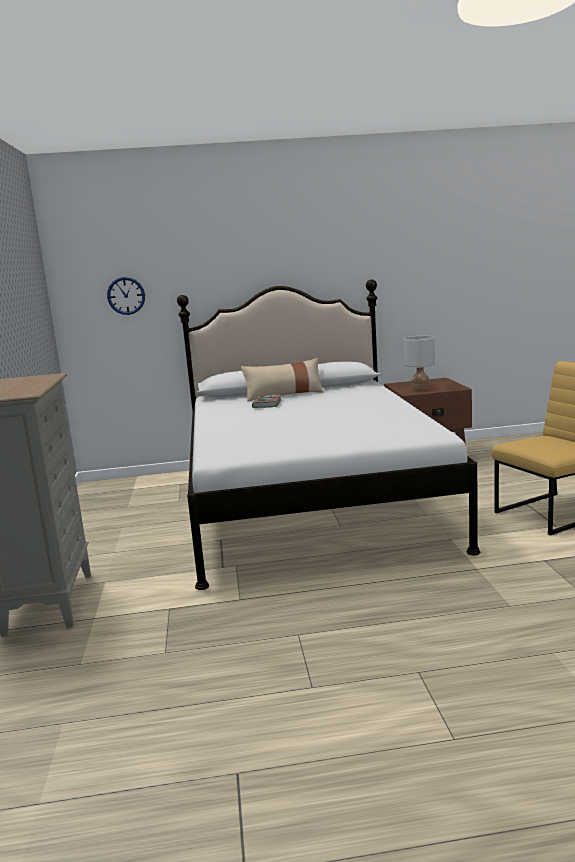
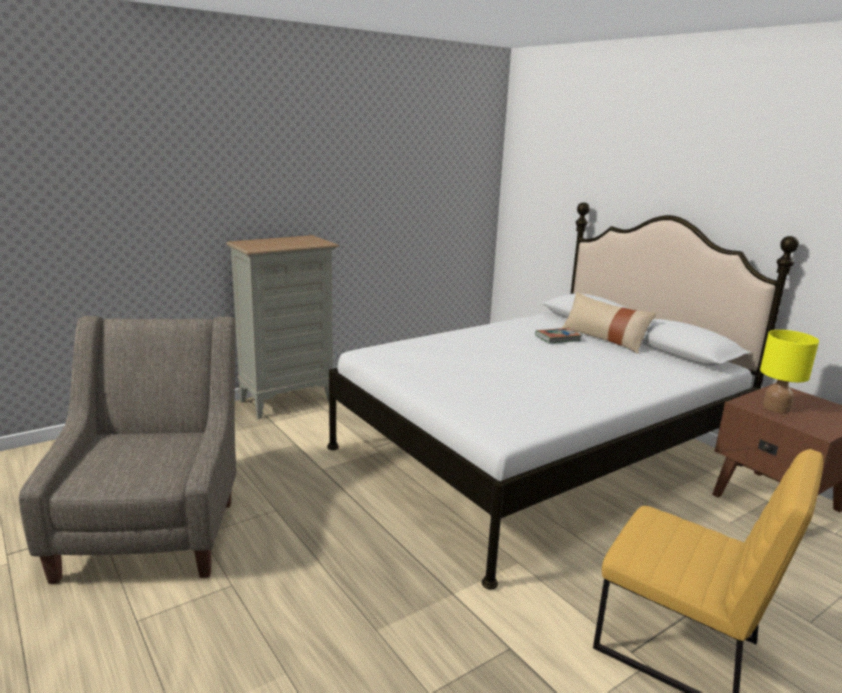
camera: 60 degrees right, 5 degrees up
wall clock [107,277,145,315] -> none
grey table lamp [404,336,435,391] -> yellow table lamp [760,330,819,413]
none -> grey armchair [19,316,236,584]

